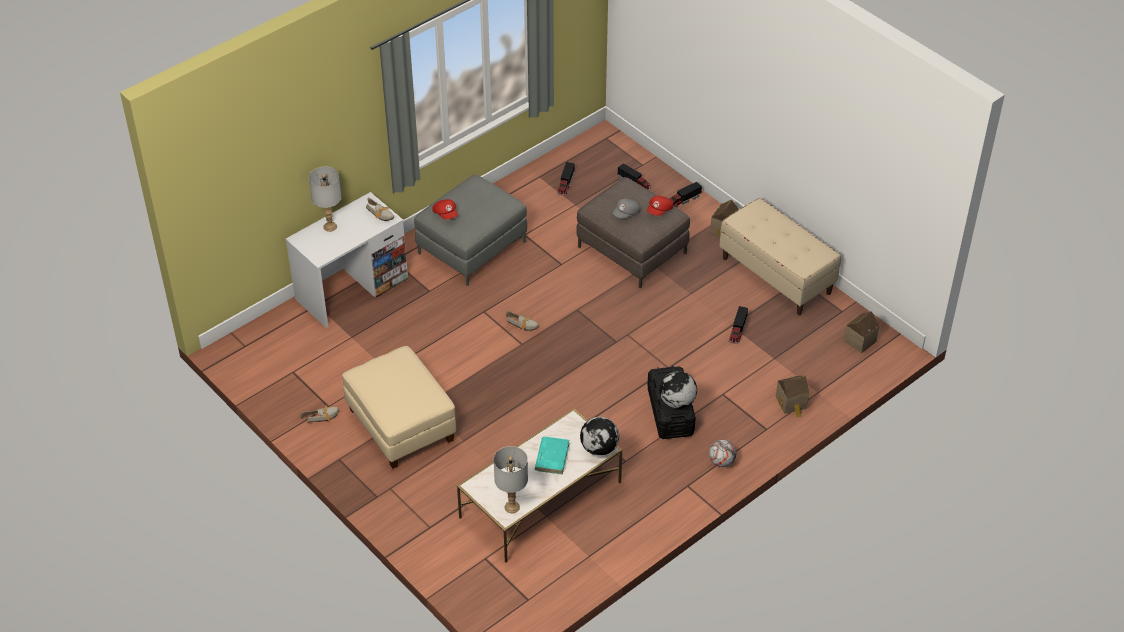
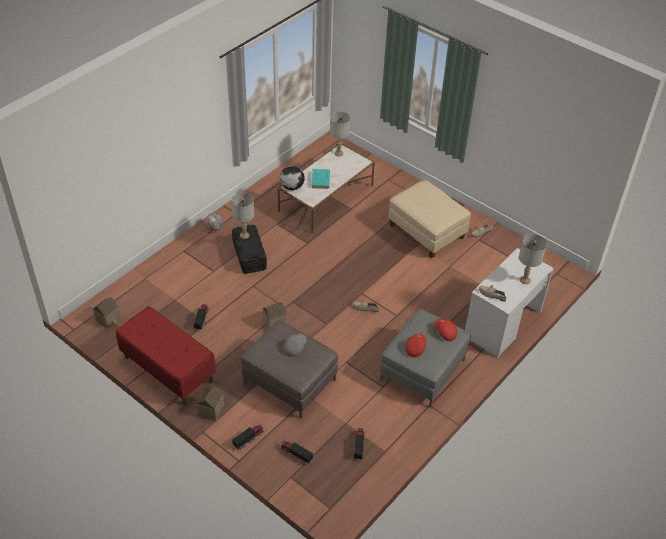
camera: 170 degrees right, 0 degrees up
red cap [647,196,673,216] -> red cap moved to [405,334,426,357]
globe [659,371,697,409] -> grey table lamp [232,192,254,239]
beige bench [720,198,841,315] -> red bench [116,306,216,405]
toy house [776,375,810,418] -> toy house moved to [263,302,287,329]

